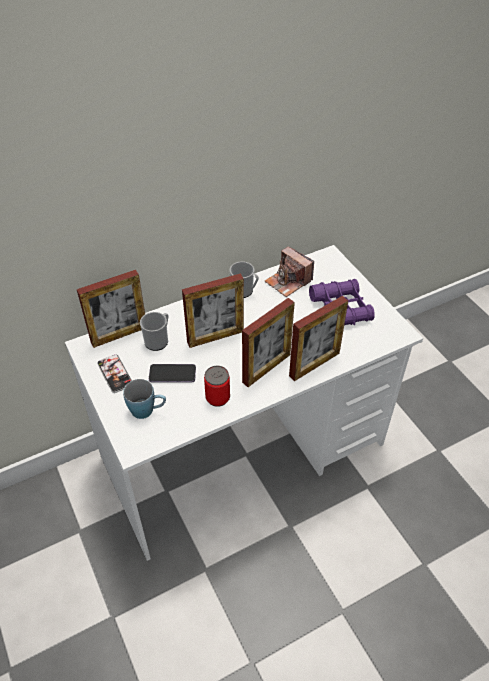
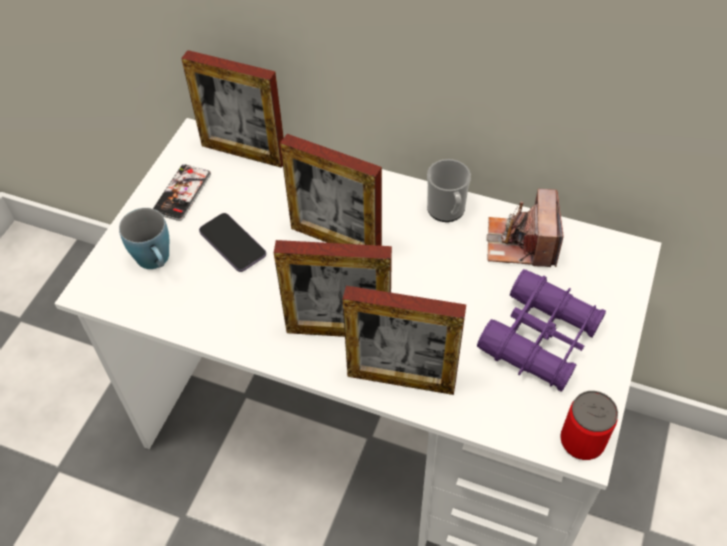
camera: 50 degrees right, 5 degrees up
mug [140,312,169,351] -> none
can [204,366,230,407] -> can moved to [560,391,618,460]

